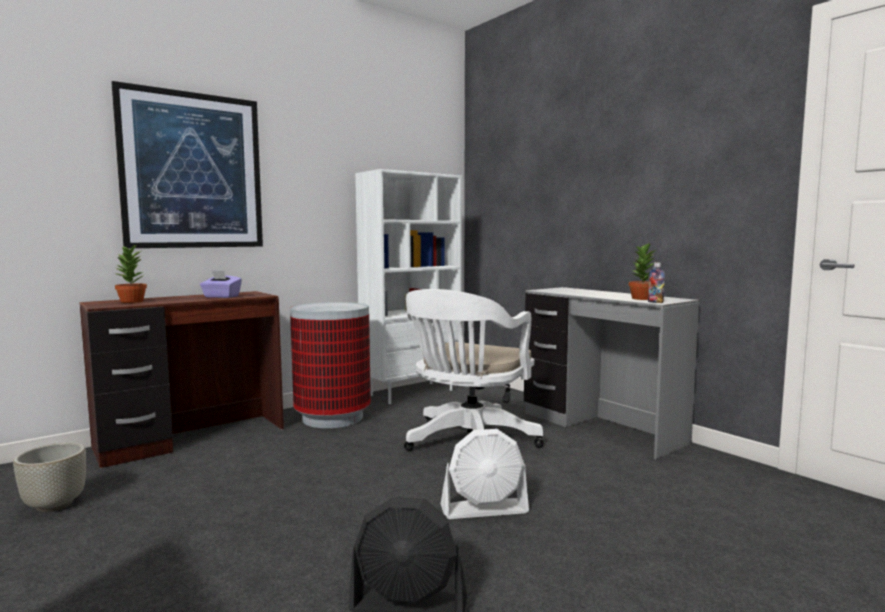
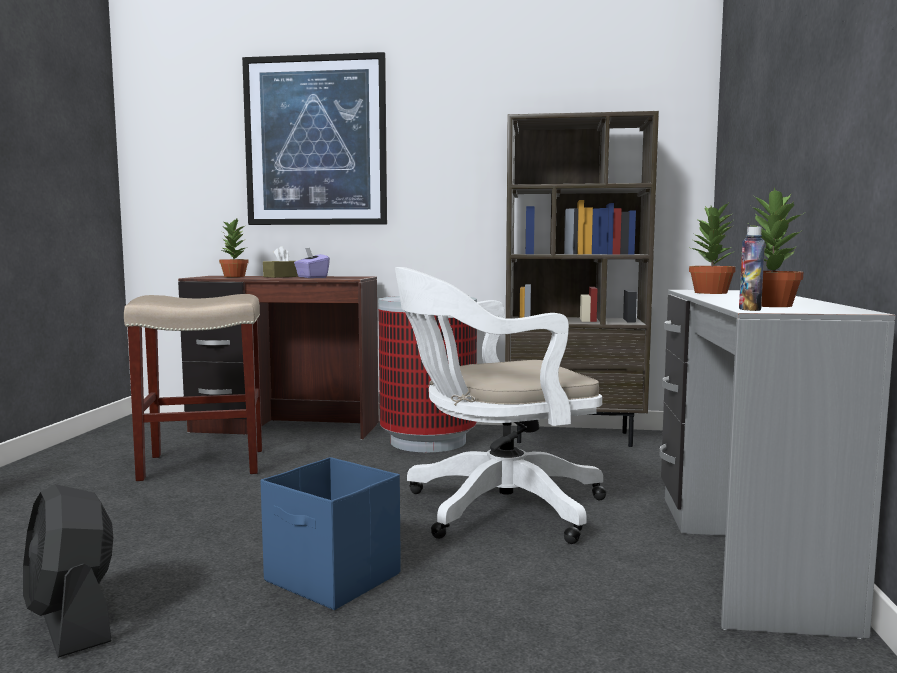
camera: 45 degrees right, 0 degrees up
grey planter [13,442,86,512] -> none
white bookcase [355,169,462,404] -> brown bookcase [505,111,659,447]
white fan [441,429,529,519] -> blue storage box [260,457,401,610]
none -> beige stool [124,294,262,481]
none -> brown tissue box [263,246,298,278]
none -> potted plant [688,201,736,294]

